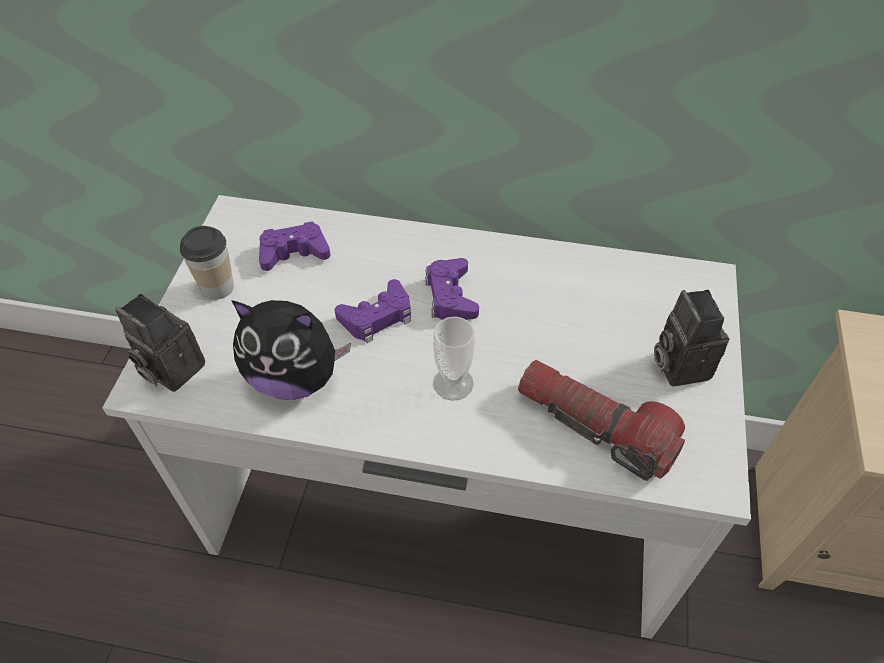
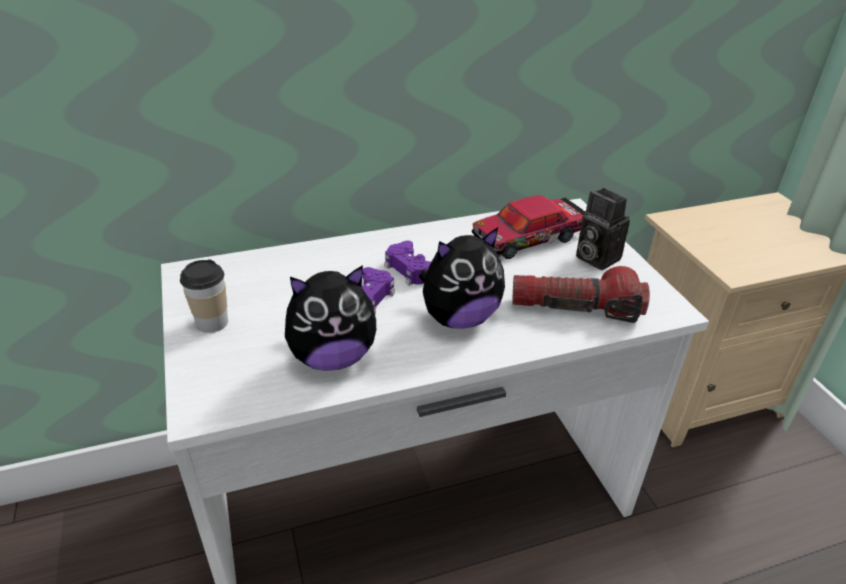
camera: 30 degrees left, 15 degrees down
camera [115,294,205,392] -> none
purple game controller [259,221,330,271] -> none
cup [433,316,475,401] -> plush toy [419,227,505,329]
none -> toy car [472,195,585,259]

